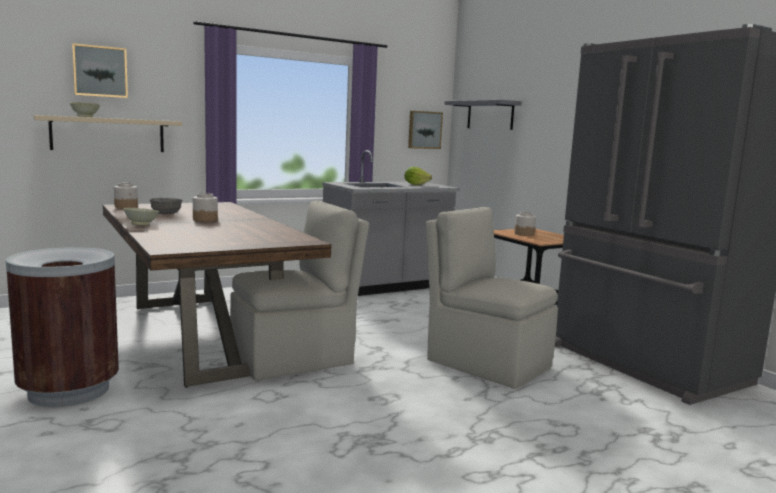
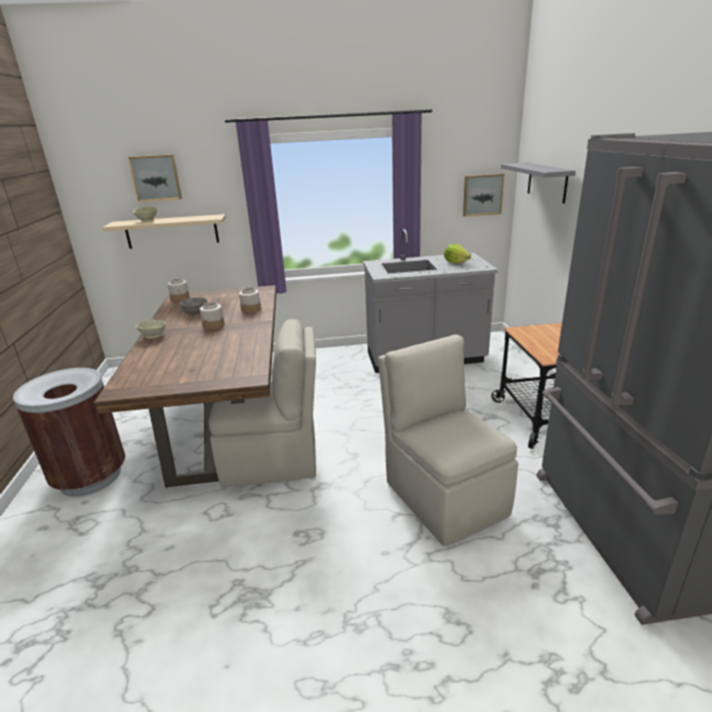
camera: 25 degrees right, 15 degrees up
jar [514,212,536,236] -> jar moved to [239,287,261,313]

